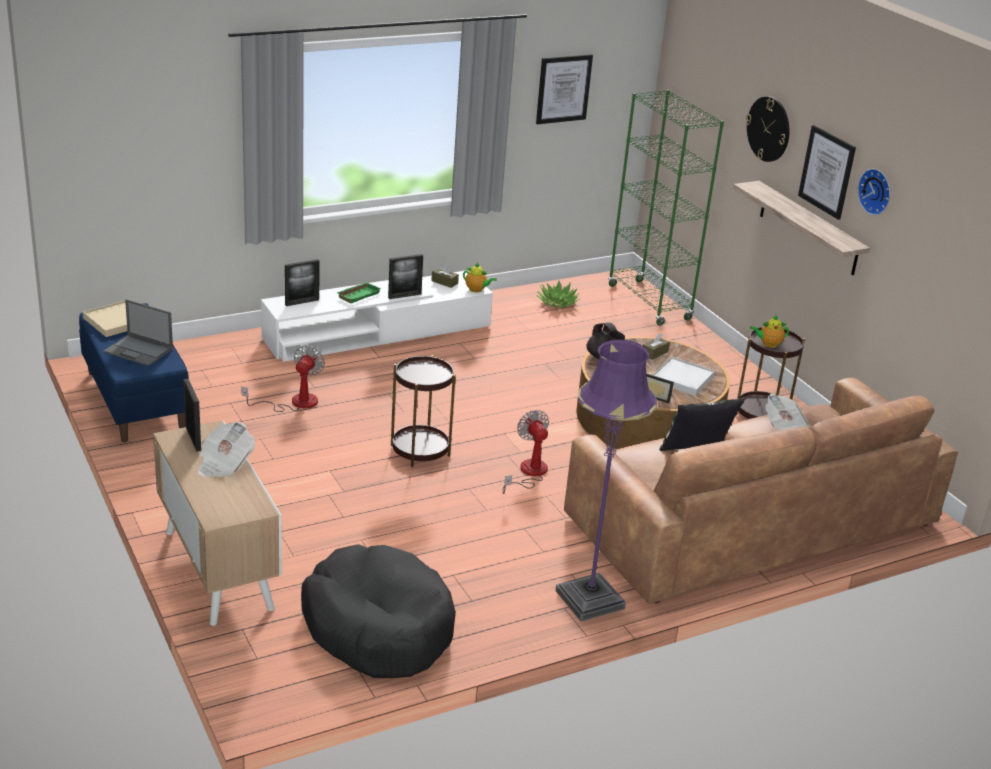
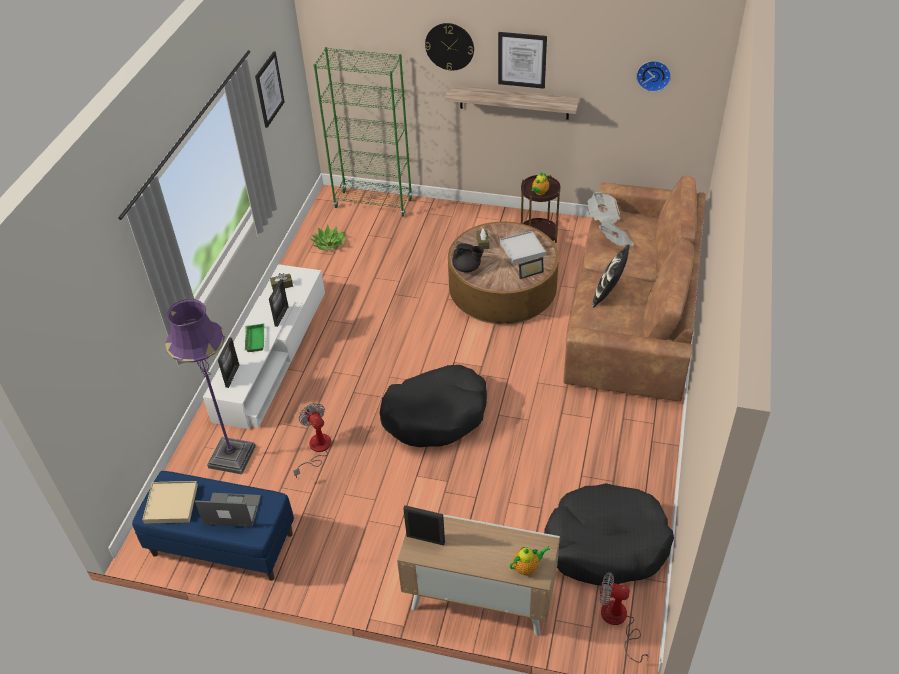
camera: 45 degrees left, 15 degrees up
laptop [104,299,173,366] -> laptop turned 150 degrees counterclockwise [195,493,261,527]
newspaper [198,422,255,477] -> newspaper moved to [588,192,620,224]
brown side table [391,355,456,467] -> black dog bed [380,365,487,447]
teapot [463,263,497,292] -> teapot moved to [510,546,550,575]
fan [502,410,549,494] -> fan moved to [600,572,650,663]
purple floor lamp [555,339,657,622] -> purple floor lamp moved to [165,299,256,474]
wall clock [857,169,890,215] -> wall clock moved to [636,61,671,92]

